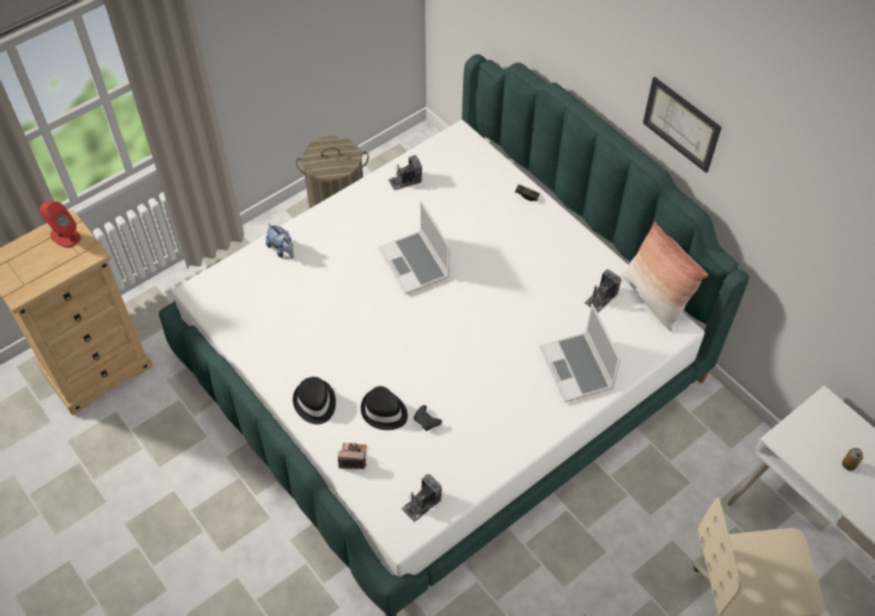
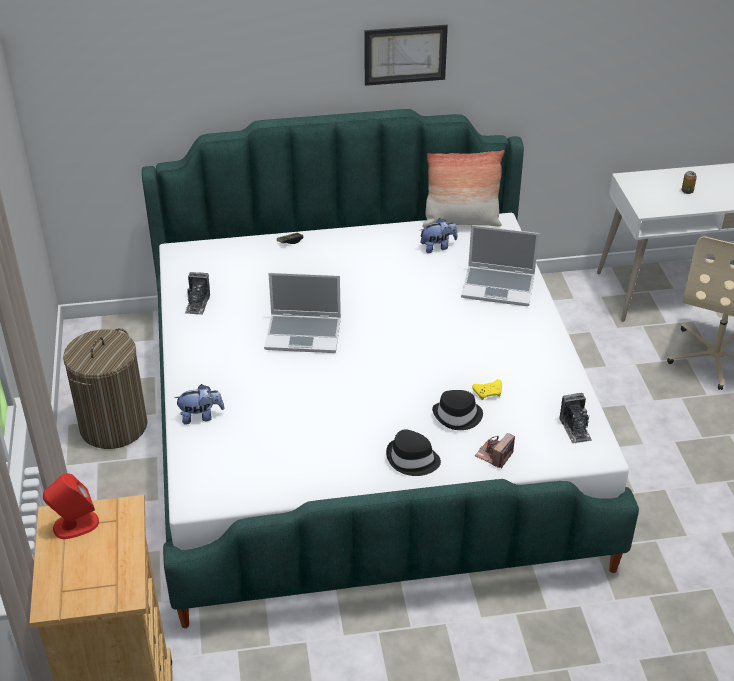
camera: 60 degrees left, 15 degrees down
black game controller [414,405,442,431] -> yellow game controller [472,379,502,400]
camera [584,269,622,312] -> plush toy [420,218,457,253]

